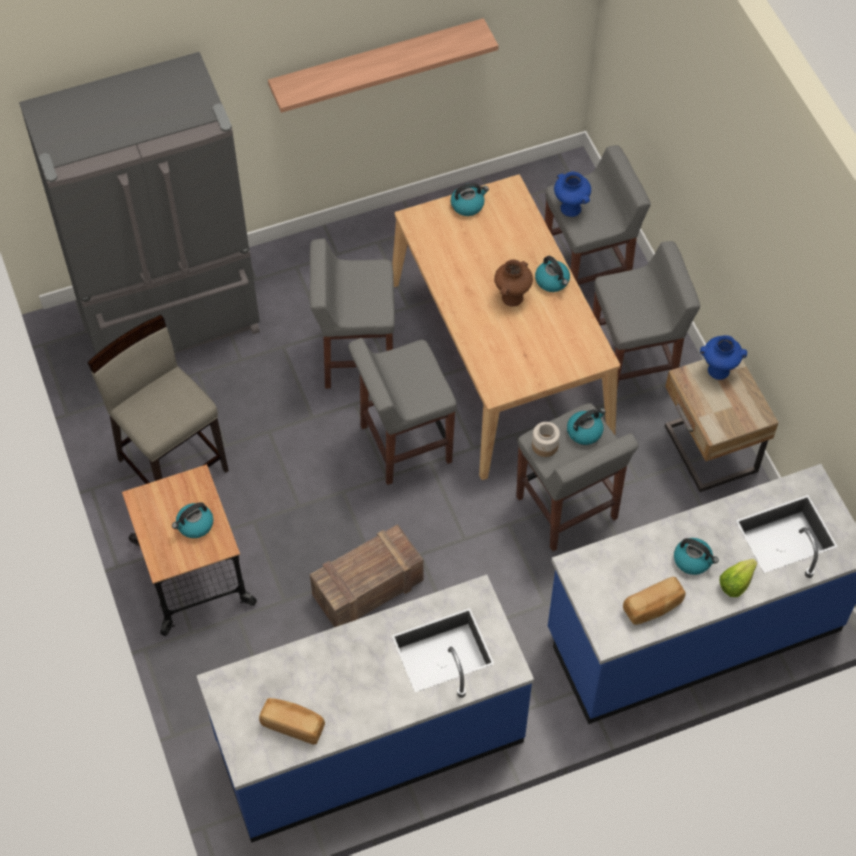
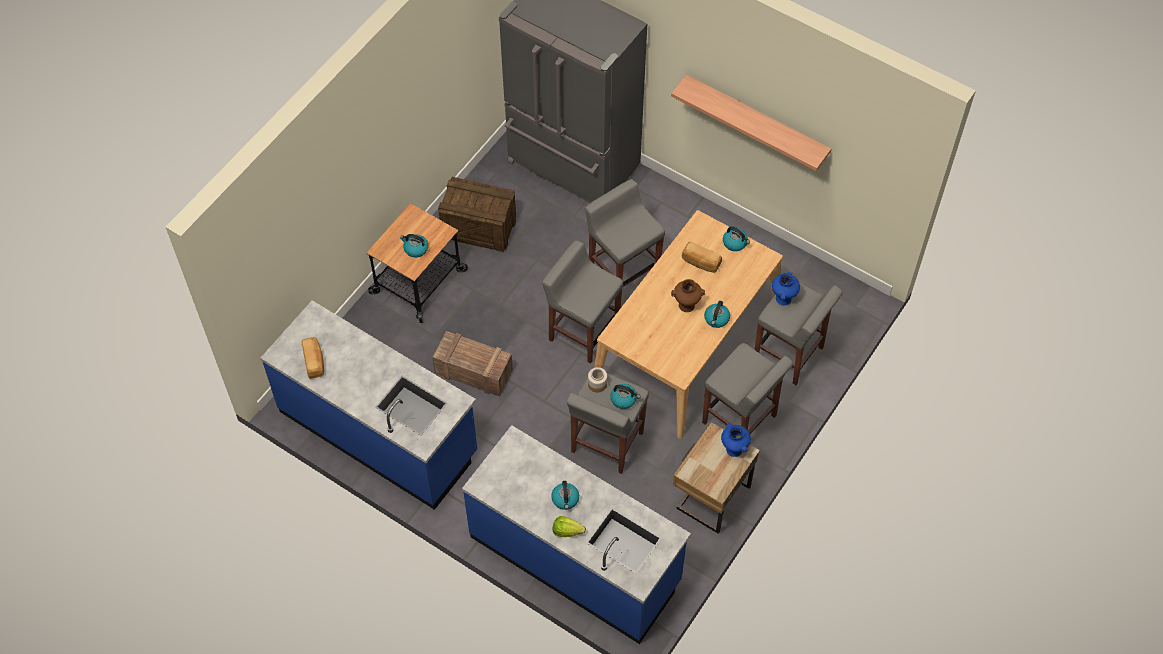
camera: 55 degrees right, 0 degrees up
beige stool [87,315,229,484] -> crate [438,177,516,252]
bread [623,577,686,625] -> bread moved to [682,242,722,273]

